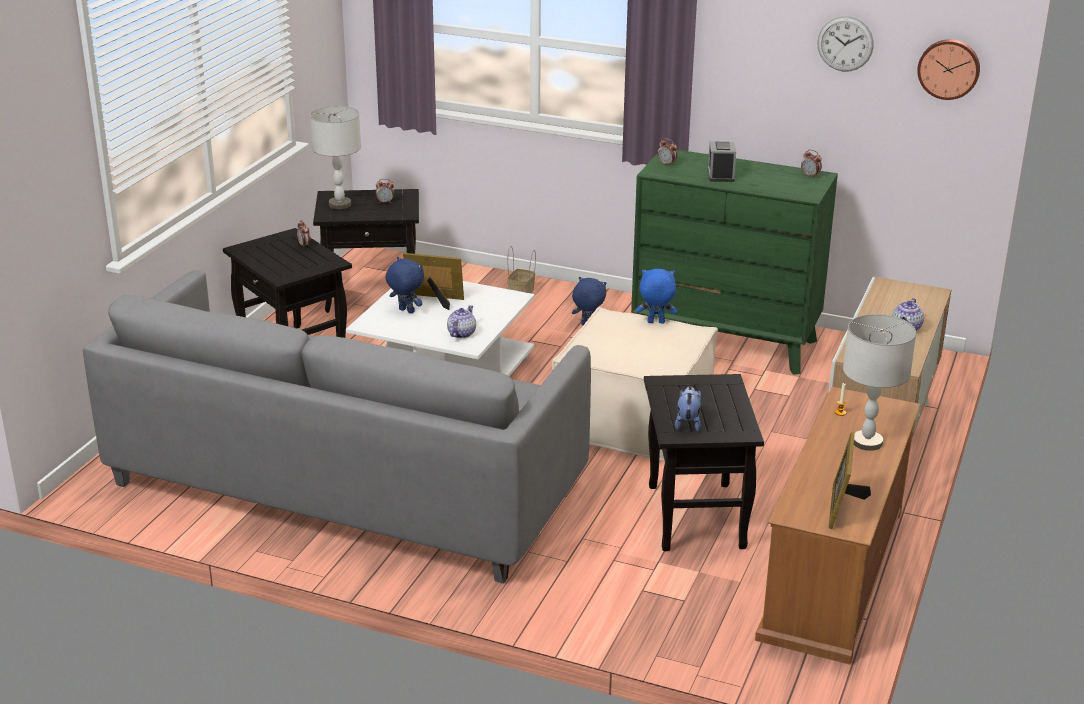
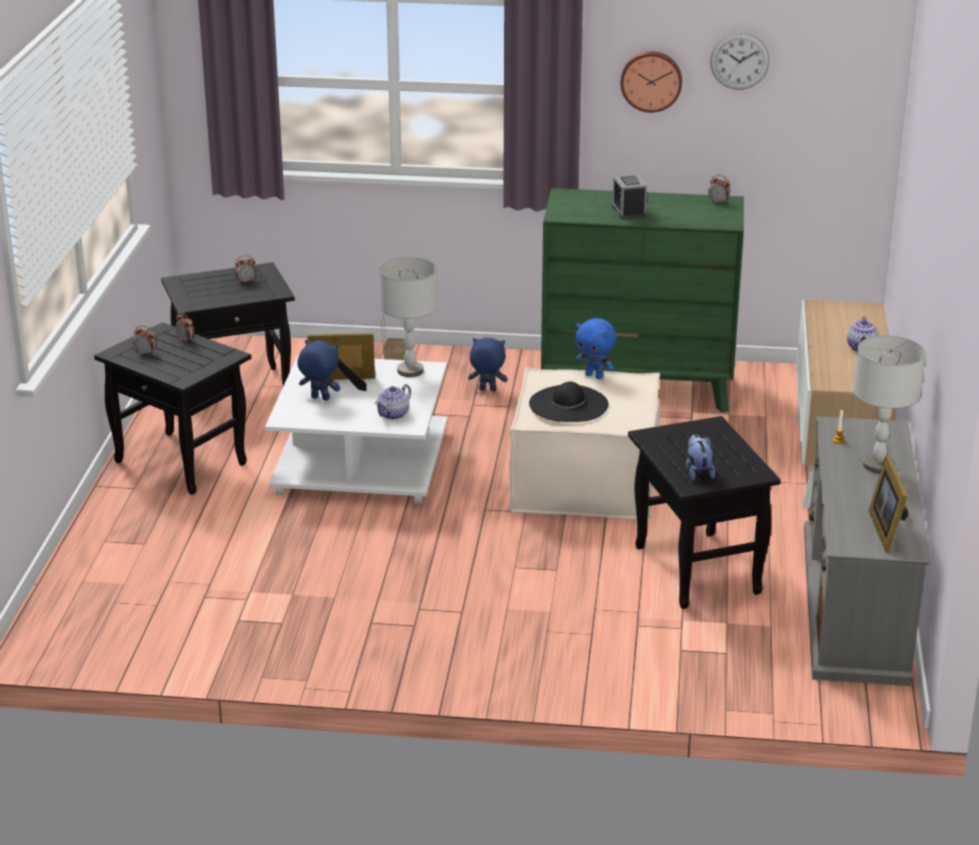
camera: 15 degrees left, 0 degrees up
grey sofa [83,270,591,583] -> none
grey table lamp [310,106,361,209] -> grey table lamp moved to [379,257,438,377]
teapot [447,305,476,338] -> teapot turned 150 degrees counterclockwise [375,384,411,419]
blue plush toy [637,269,677,323] -> blue plush toy turned 135 degrees counterclockwise [575,318,617,379]
alarm clock [657,138,677,167] -> alarm clock moved to [133,326,156,356]
brown tv stand [755,387,921,665] -> grey tv stand [804,416,931,686]
wall clock [917,39,980,100] -> wall clock moved to [621,51,682,113]
none -> black hat [529,382,608,422]

